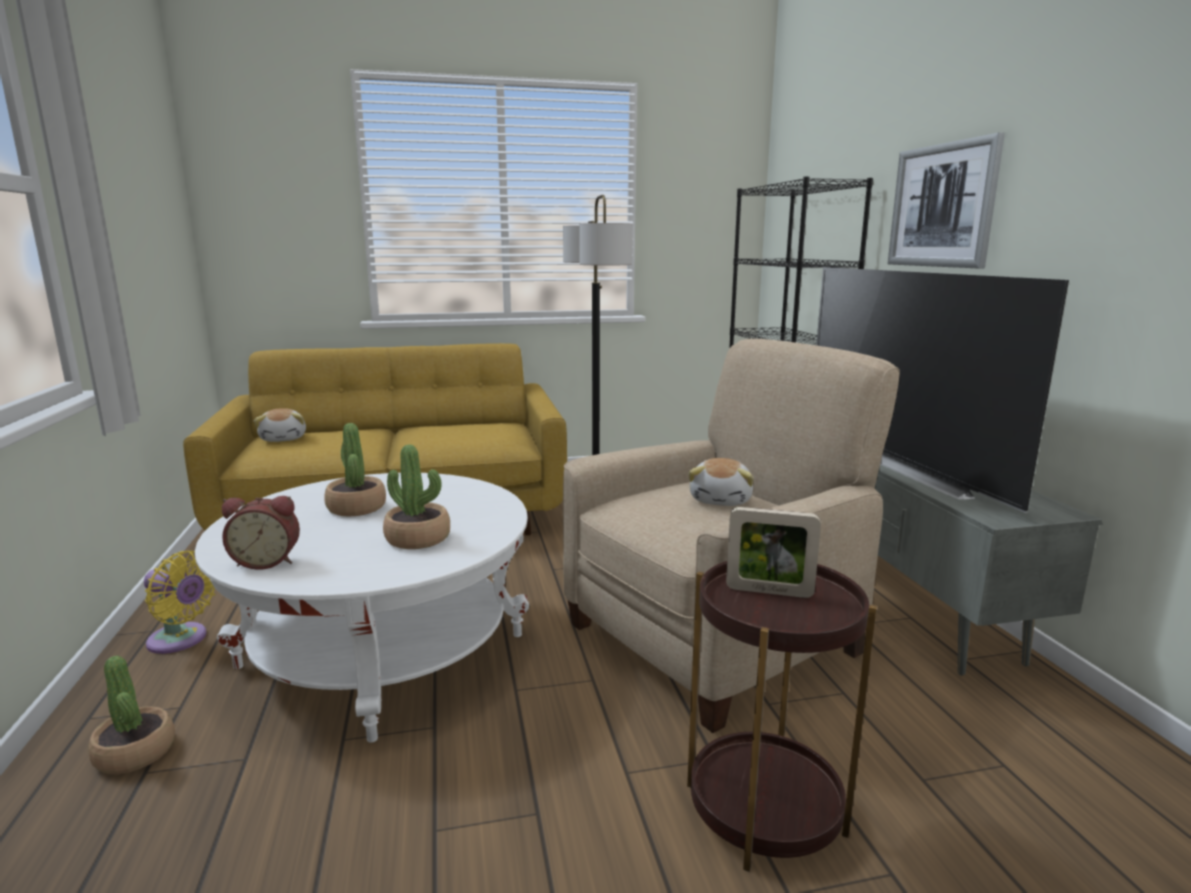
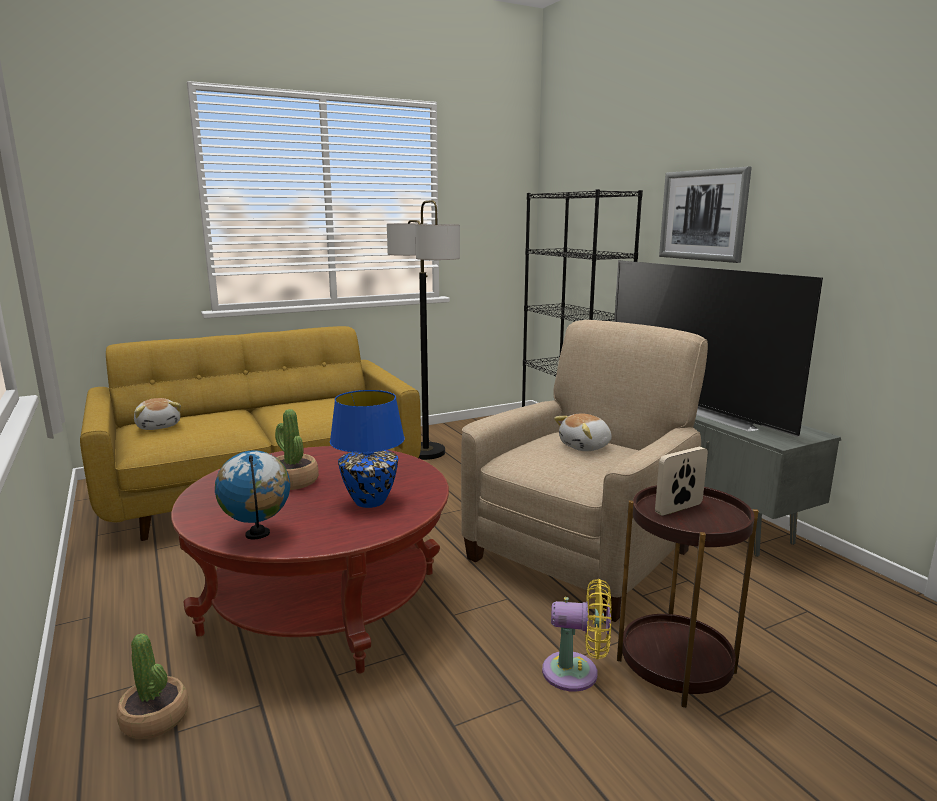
camera: 15 degrees left, 0 degrees up
yellow fan [144,551,216,654] -> yellow fan moved to [542,579,612,692]
white coffee table [195,473,529,743] -> red coffee table [171,446,449,673]
alarm clock [222,496,300,570] -> globe [215,450,290,539]
potted plant [383,444,450,549] -> blue table lamp [330,390,405,508]
plush toy [688,458,754,506] -> plush toy turned 60 degrees clockwise [554,413,612,451]
picture frame [726,507,821,598] -> picture frame turned 150 degrees clockwise [655,447,708,516]

